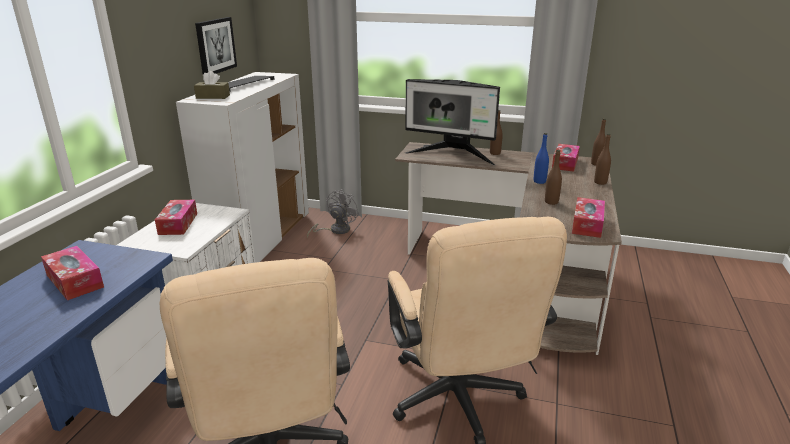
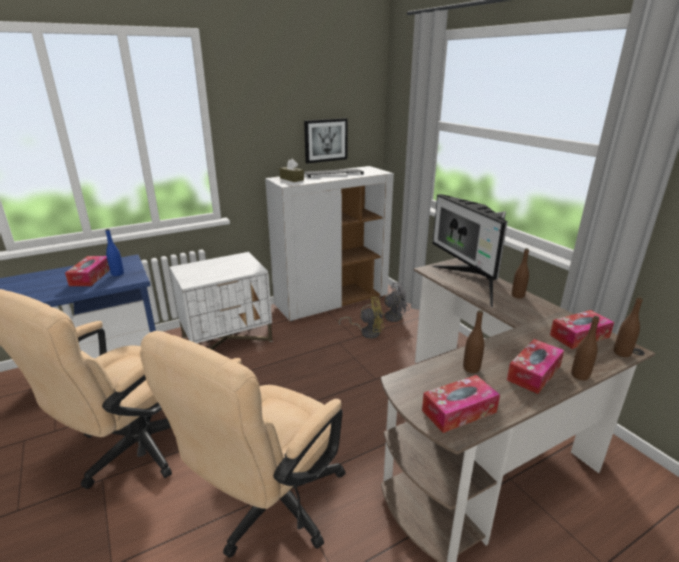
camera: 45 degrees right, 0 degrees up
tissue box [155,200,197,235] -> tissue box moved to [507,339,564,394]
blue bottle [534,133,549,184] -> blue bottle moved to [106,229,124,276]
none -> yellow fan [339,296,384,339]

